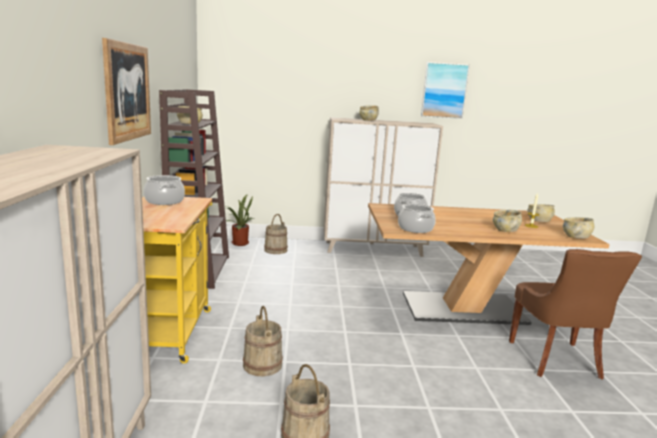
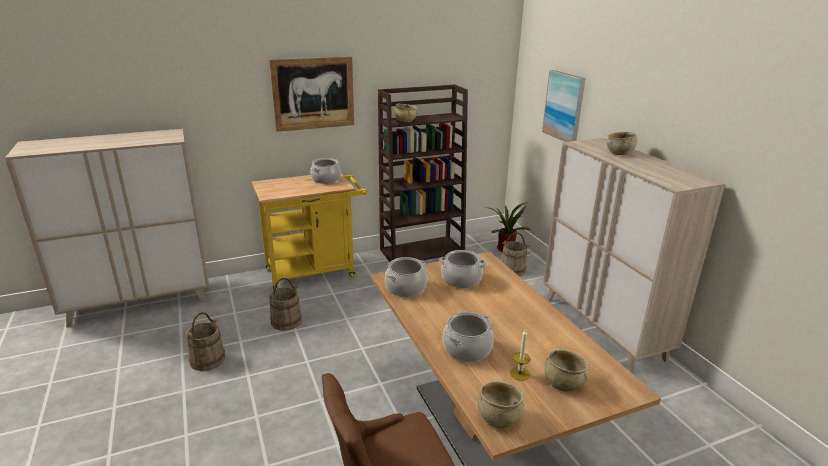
camera: 70 degrees right, 10 degrees up
picture [421,62,470,119] -> picture moved to [542,70,586,142]
beige bowl [493,210,522,232] -> cooking pot [442,312,494,362]

